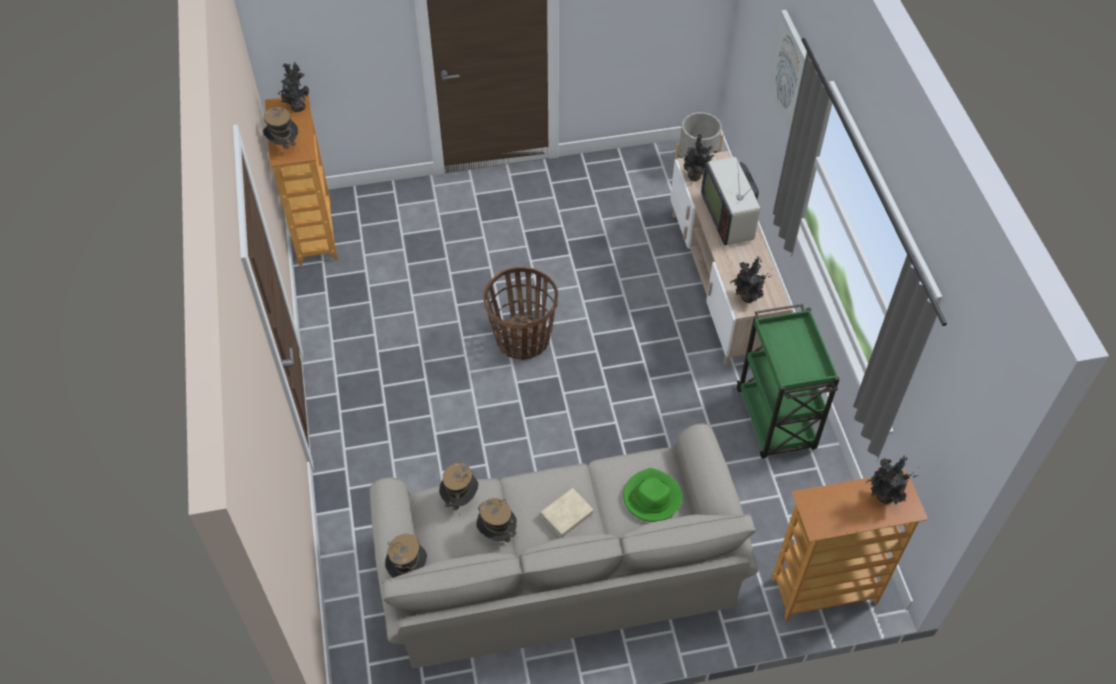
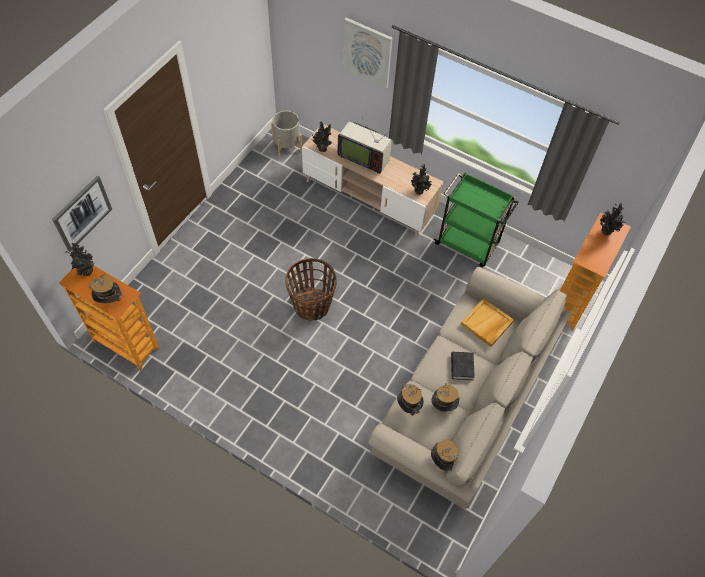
camera: 50 degrees left, 5 degrees up
beige book [540,488,594,538] -> black book [451,352,475,380]
green hat [623,468,682,522] -> beige tray [461,298,514,347]
none -> picture [52,175,112,252]

